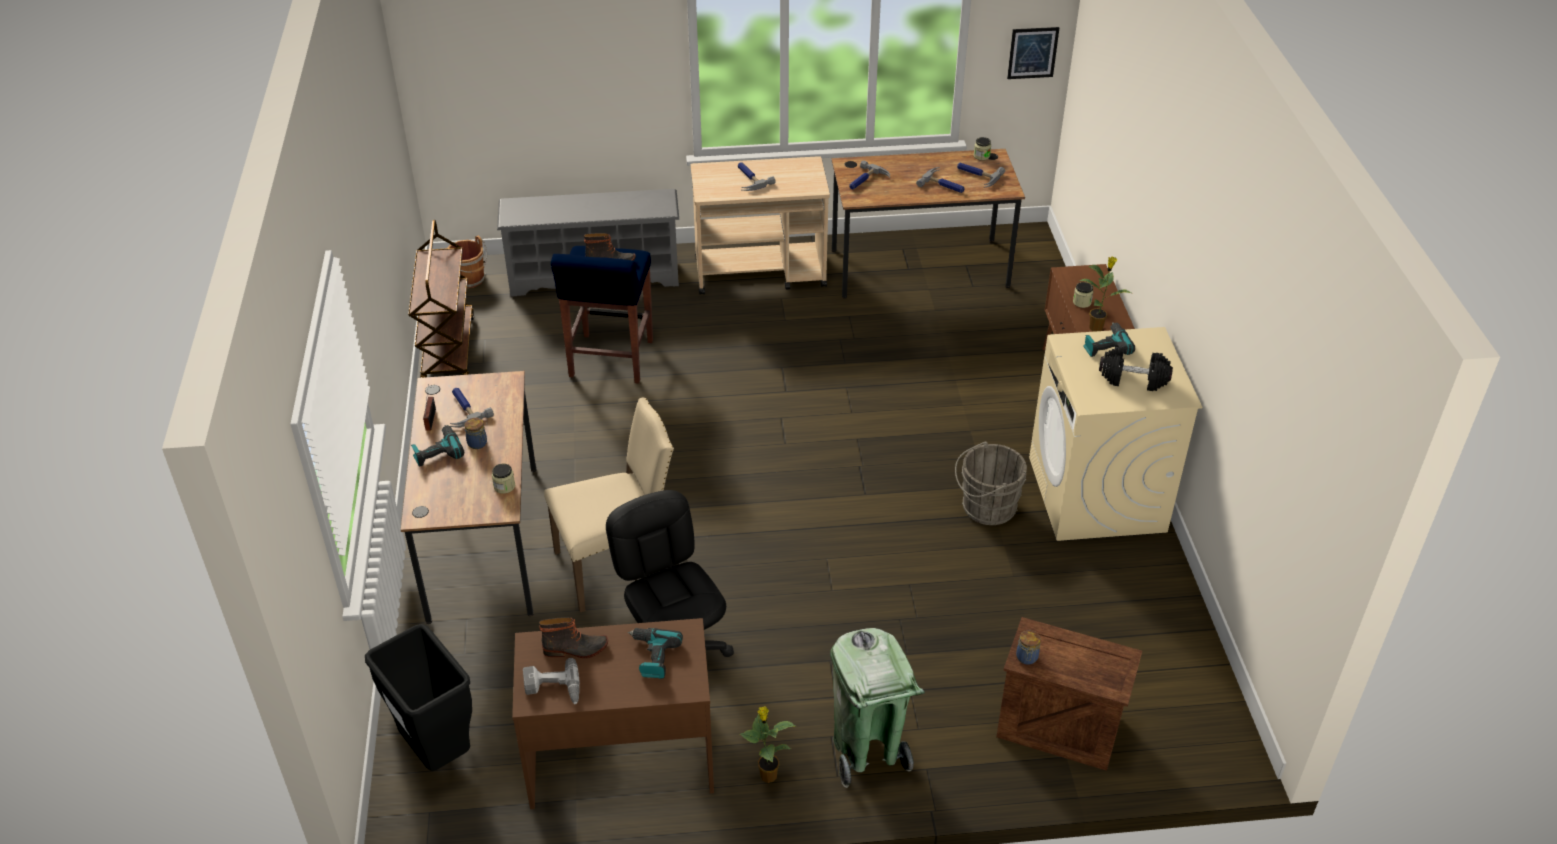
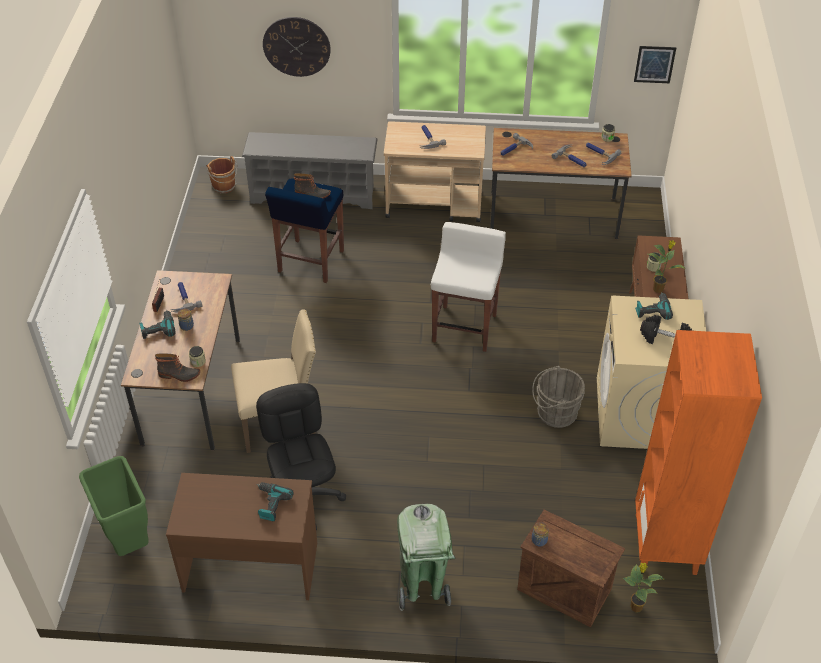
camera: 10 degrees right, 5 degrees up
black trash can [365,624,472,771] -> green trash can [79,456,149,556]
brown cart [408,220,474,378] -> none
power drill [523,658,580,704] -> none
boot [539,617,608,658] -> boot moved to [155,353,200,382]
potted plant [740,706,795,783] -> potted plant moved to [623,563,664,613]
none -> wall clock [263,17,331,77]
none -> white stool [431,222,506,352]
none -> orange bookcase [635,330,762,575]

